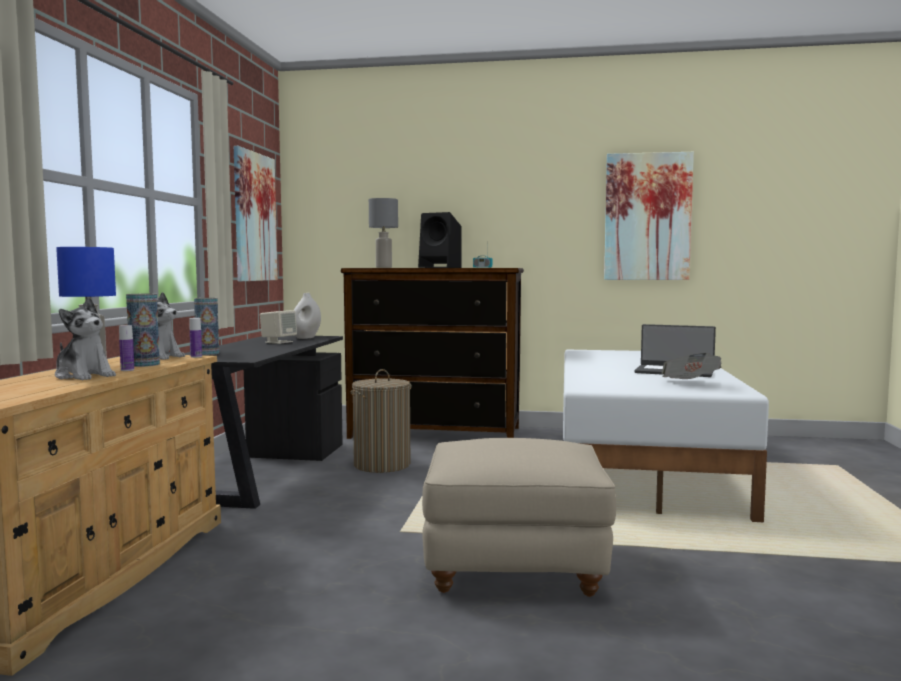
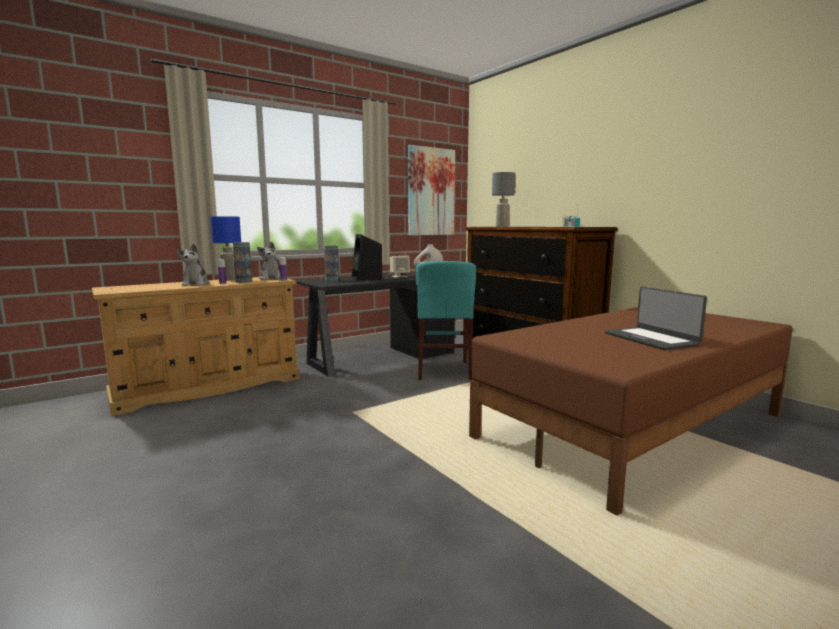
camera: 45 degrees right, 5 degrees up
laundry basket [351,369,411,473] -> turquoise chair [416,261,476,380]
black speaker [418,212,462,268] -> black speaker moved to [352,234,382,281]
beige ottoman [422,438,616,597] -> none
white bed [563,350,769,523] -> brown bed [469,307,793,516]
picture [604,152,694,280] -> none
newspaper [662,353,721,379] -> none

